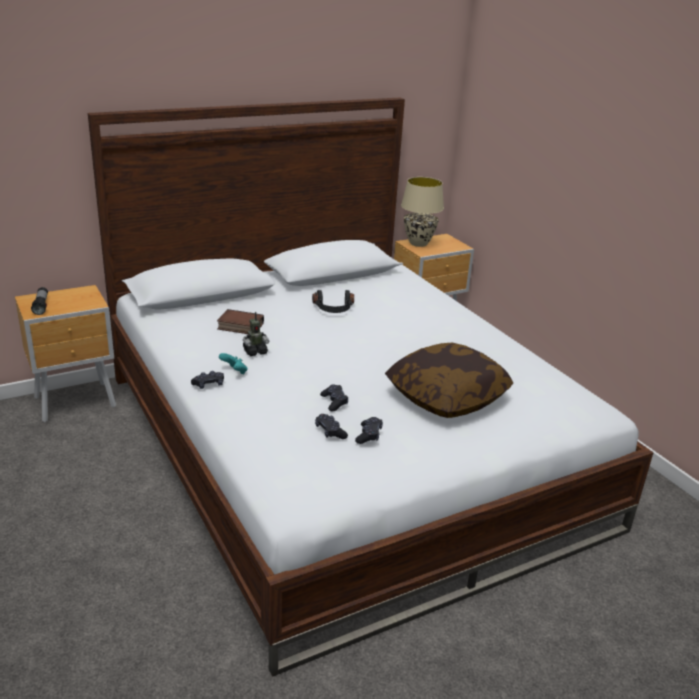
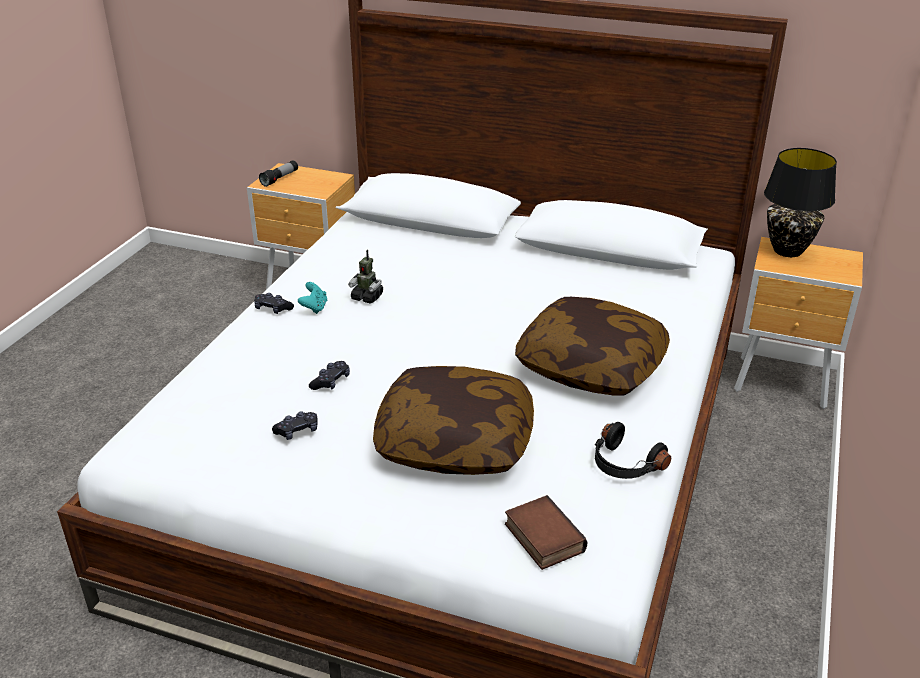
camera: 50 degrees right, 5 degrees up
book [217,309,264,334] -> book moved to [505,495,587,570]
black headphones [312,290,354,313] -> black headphones moved to [595,422,671,479]
black game controller [315,414,348,439] -> none
beige table lamp [401,177,444,247] -> black table lamp [764,148,837,257]
none -> pillow [515,297,670,396]

